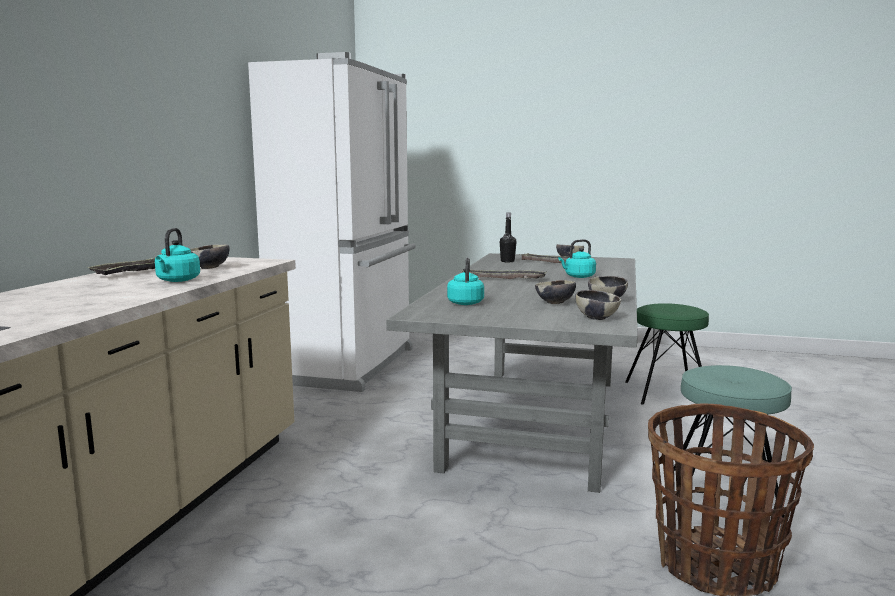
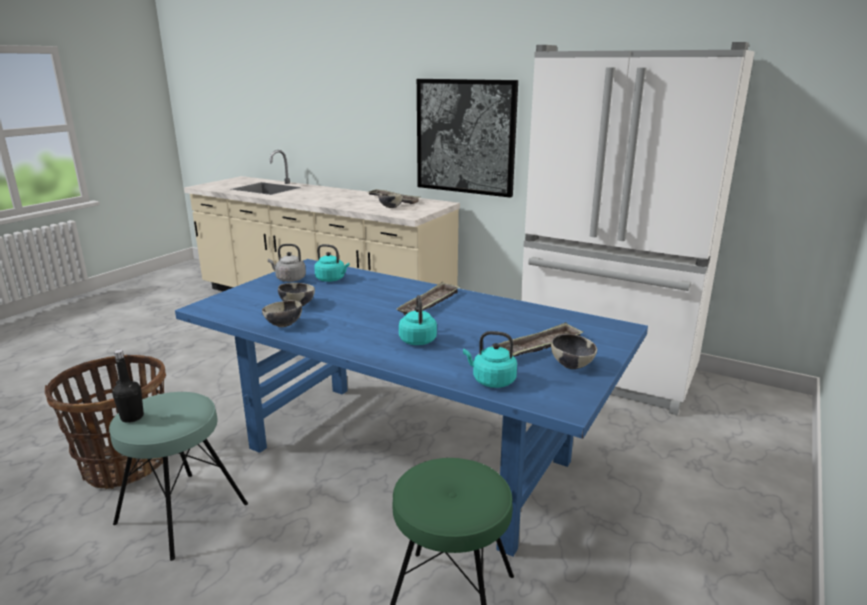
camera: 105 degrees right, 10 degrees up
turquoise kettle [155,228,200,282] -> turquoise kettle moved to [463,331,517,388]
grey dining table [386,253,638,493] -> blue dining table [175,259,648,557]
black bottle [500,213,517,262] -> black bottle moved to [112,349,144,423]
bowl [575,290,621,320] -> none
none -> grey kettle [268,244,306,282]
none -> picture [417,79,518,198]

